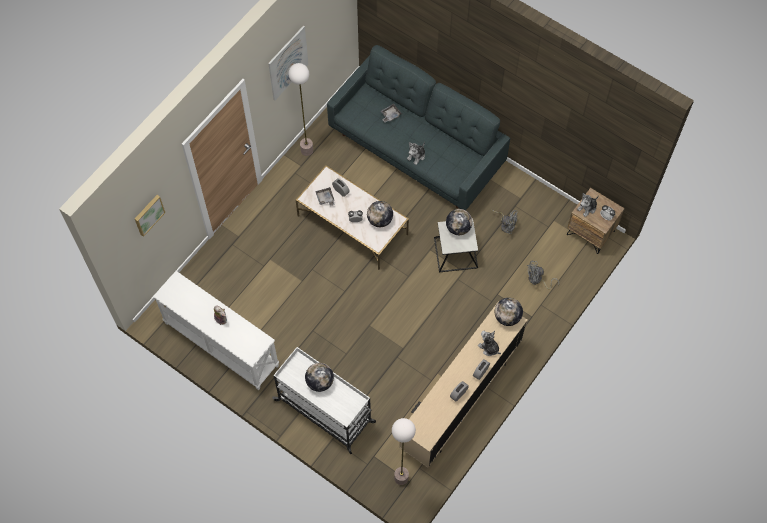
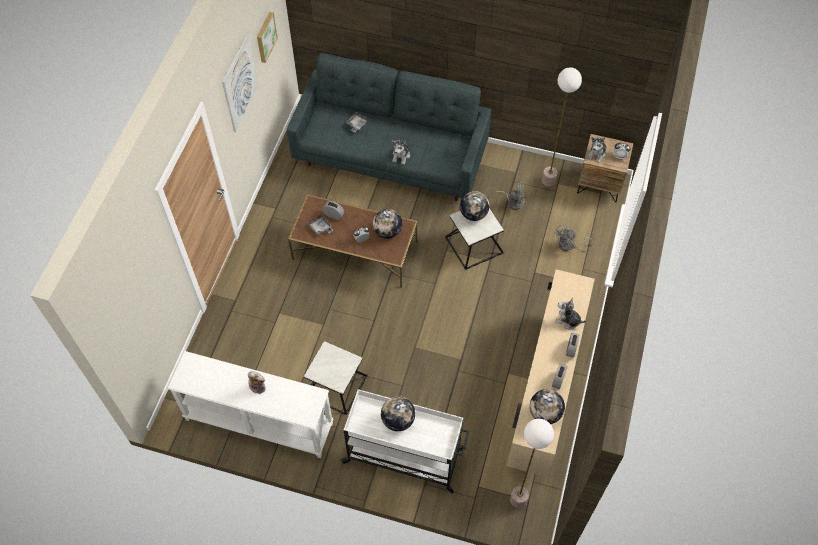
camera: 20 degrees left, 5 degrees down
picture [135,195,165,237] -> picture moved to [257,12,278,63]
floor lamp [288,63,313,156] -> floor lamp moved to [542,67,582,187]
white coffee table [296,165,409,270] -> brown coffee table [288,194,418,288]
globe [495,298,523,326] -> globe moved to [530,389,565,424]
none -> side table [304,341,368,415]

